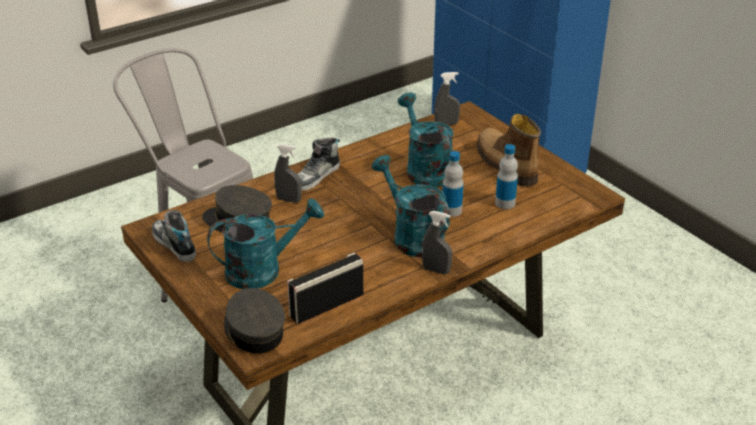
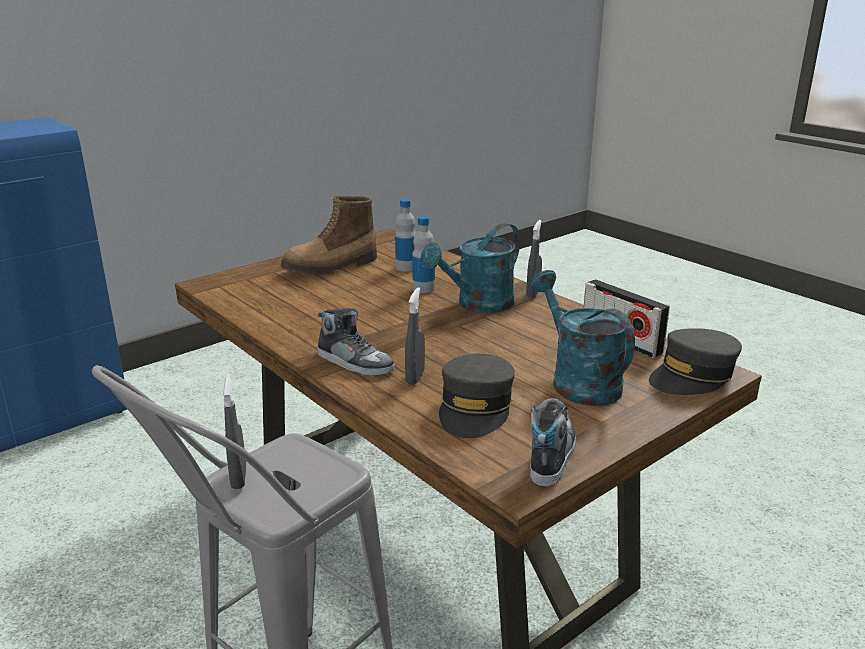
camera: 95 degrees left, 10 degrees down
shoe [152,210,196,262] -> shoe turned 150 degrees clockwise [530,398,576,487]
turquoise watering can [398,93,454,187] -> none
grey spray bottle [434,72,460,125] -> grey spray bottle moved to [223,373,246,489]

